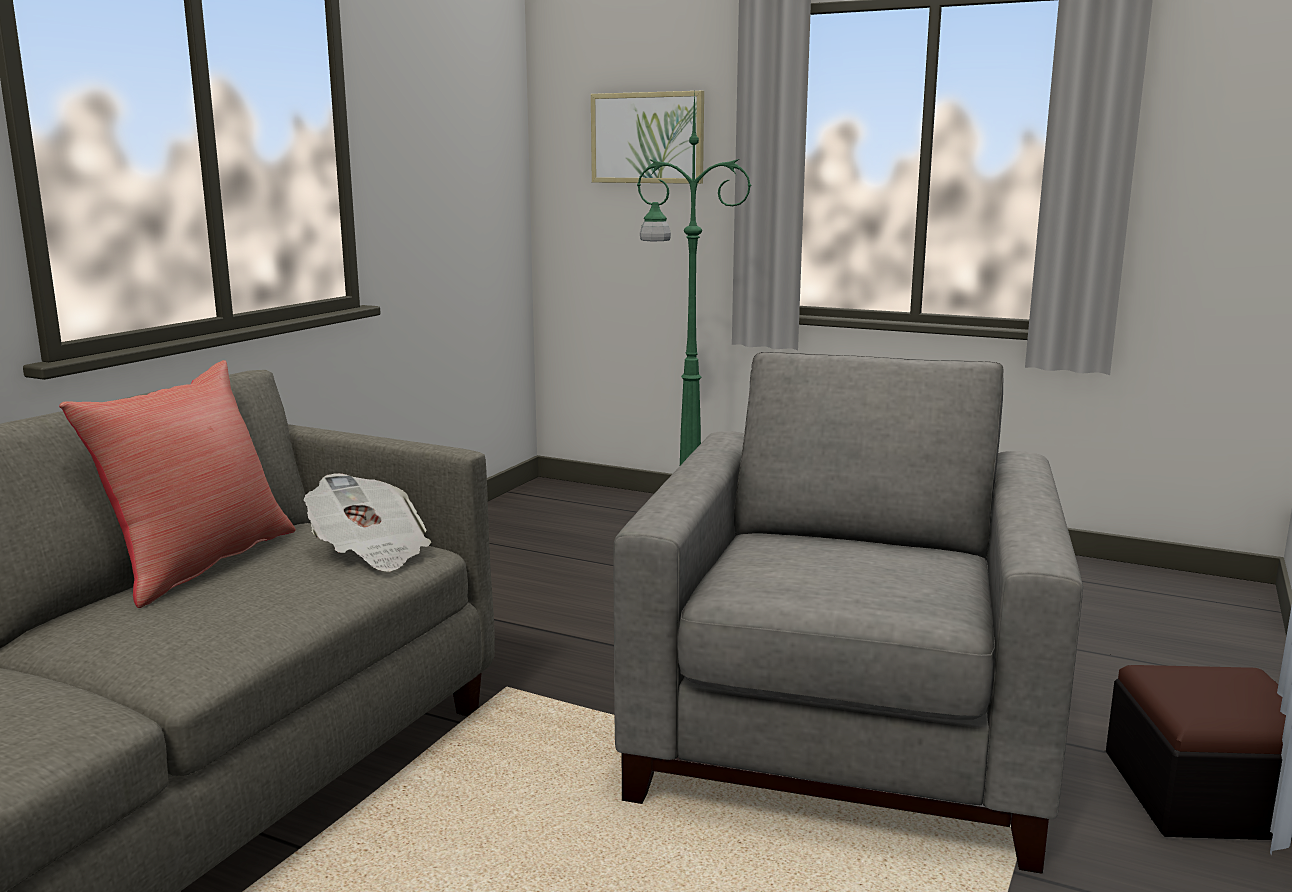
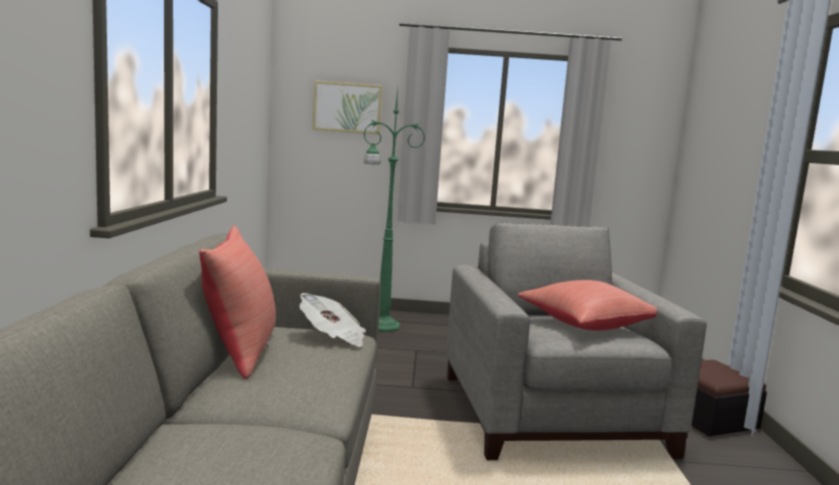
camera: 25 degrees left, 5 degrees down
none -> red pillow [518,280,657,330]

